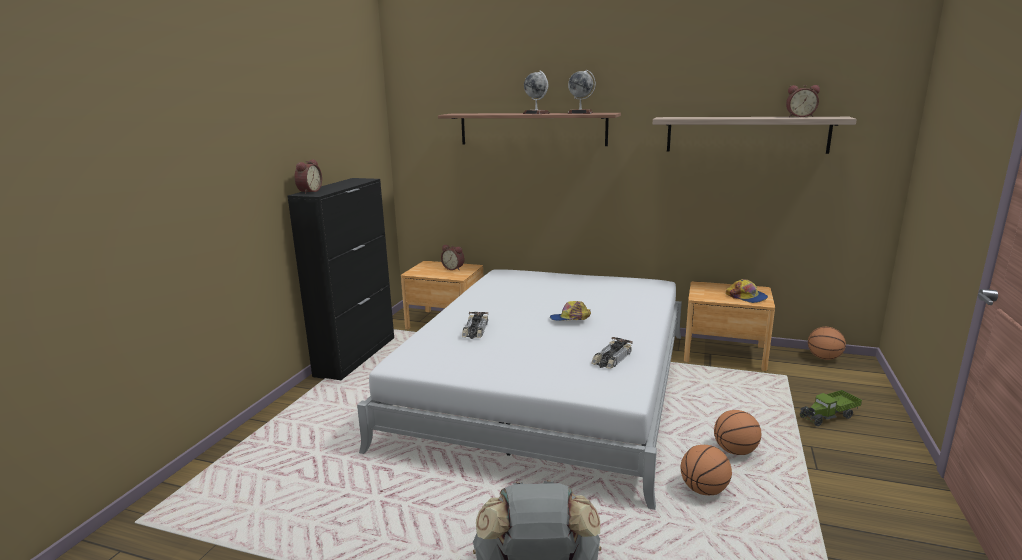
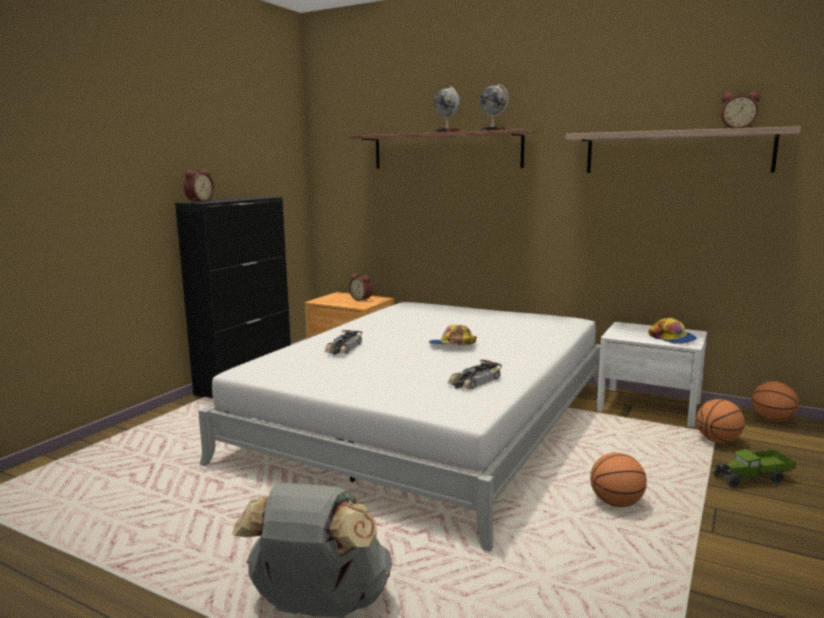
camera: 10 degrees right, 5 degrees down
basketball [681,445,732,495] -> basketball moved to [696,399,745,443]
brown nightstand [684,281,775,371] -> white nightstand [597,322,707,427]

